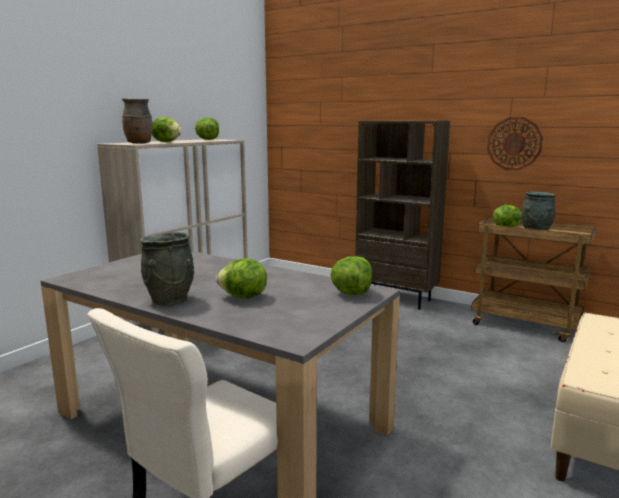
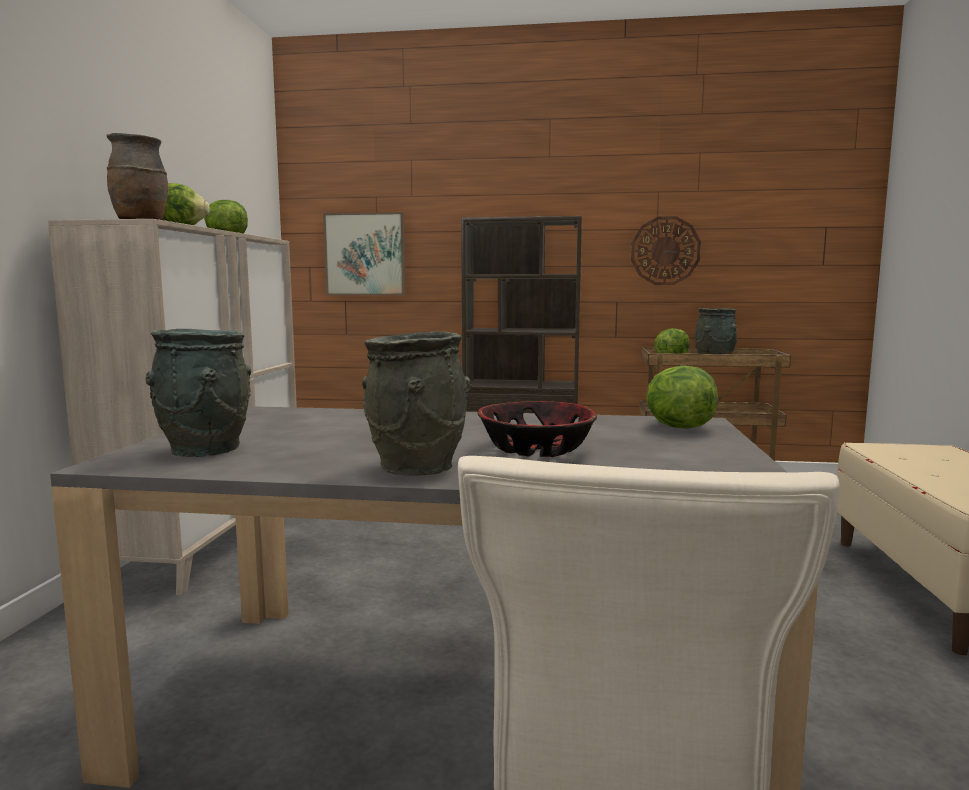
camera: 25 degrees left, 5 degrees down
lettuce [216,258,267,299] -> bowl [477,401,597,457]
none -> grey vase [146,329,251,457]
none -> picture [323,212,406,295]

